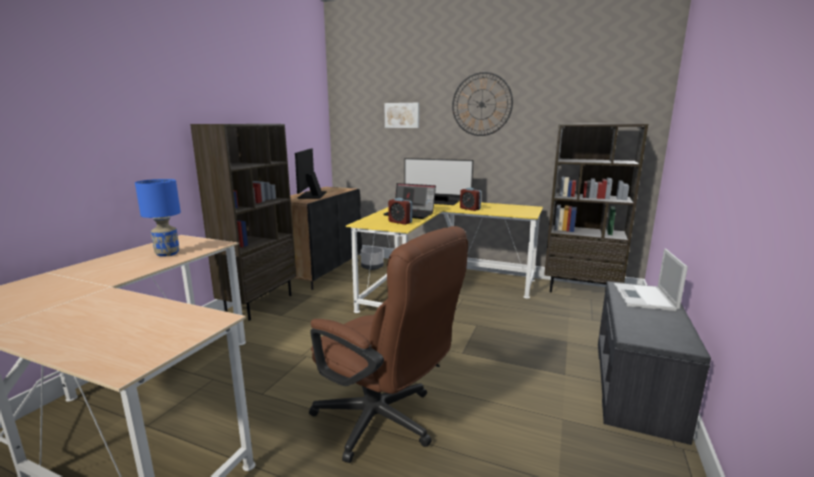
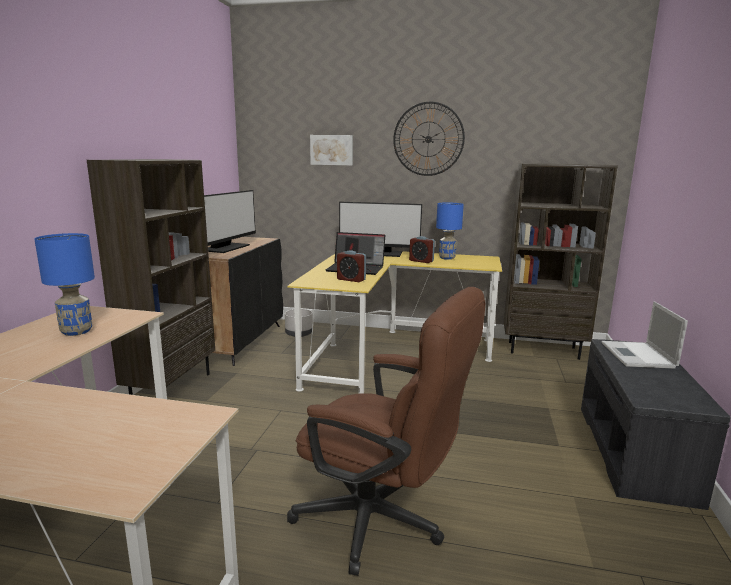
camera: 10 degrees left, 0 degrees up
monitor [295,148,327,199] -> monitor turned 150 degrees counterclockwise [204,190,256,253]
none -> blue table lamp [436,202,464,260]

